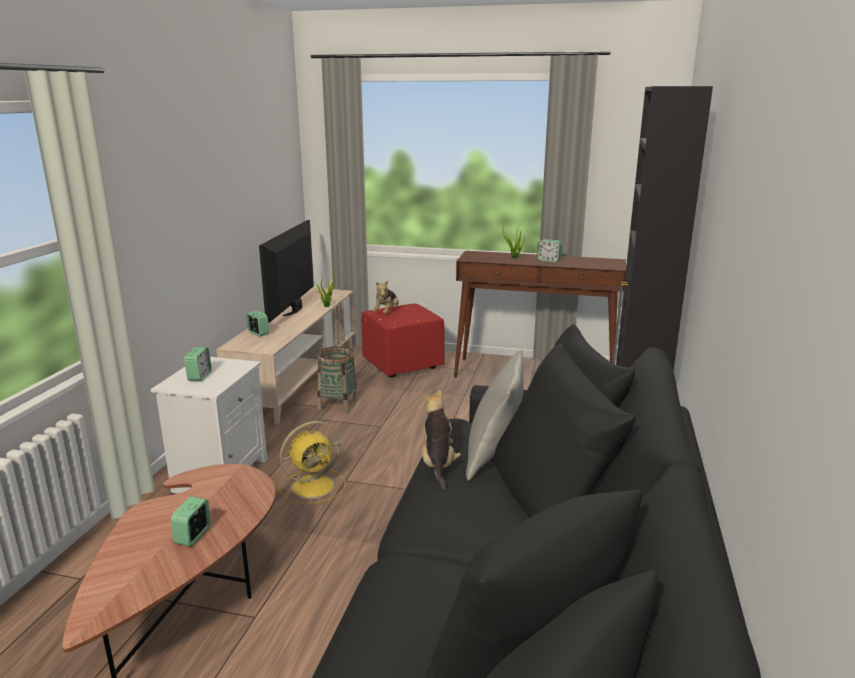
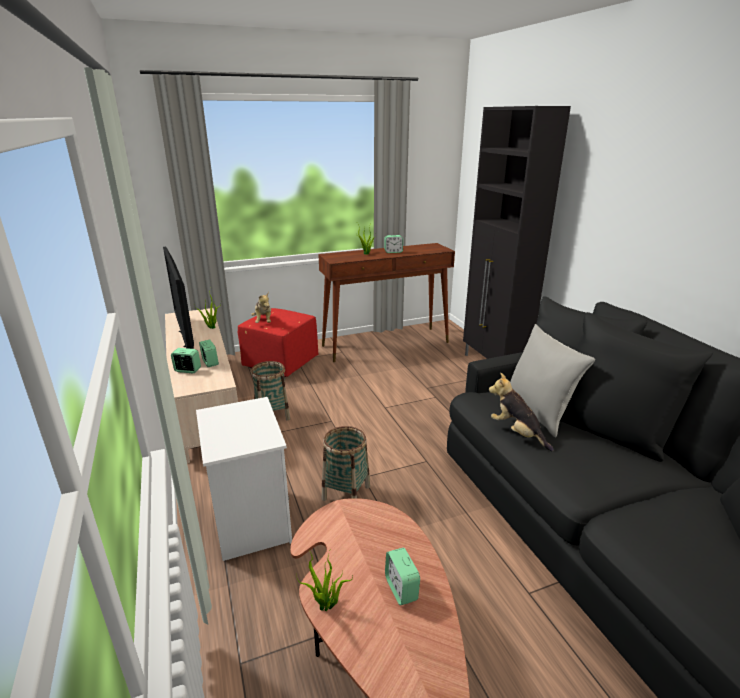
camera: 35 degrees left, 5 degrees up
alarm clock [184,347,211,381] -> alarm clock moved to [199,340,219,367]
yellow fan [277,421,346,504] -> basket [322,426,370,501]
none -> potted plant [296,551,353,611]

